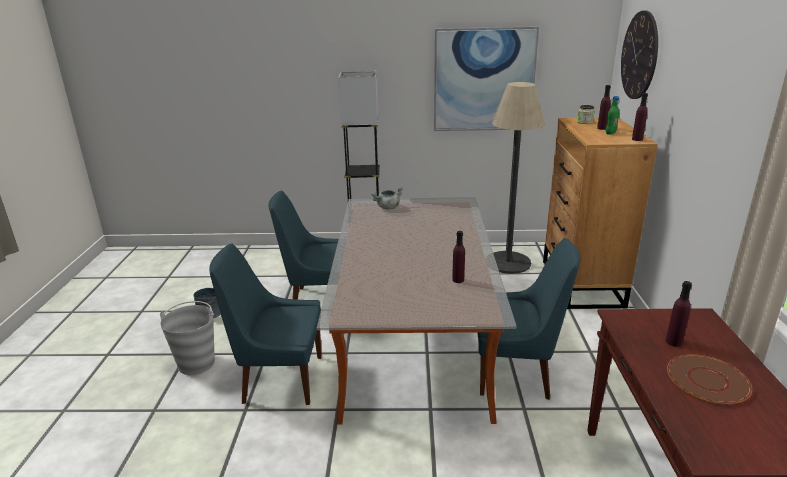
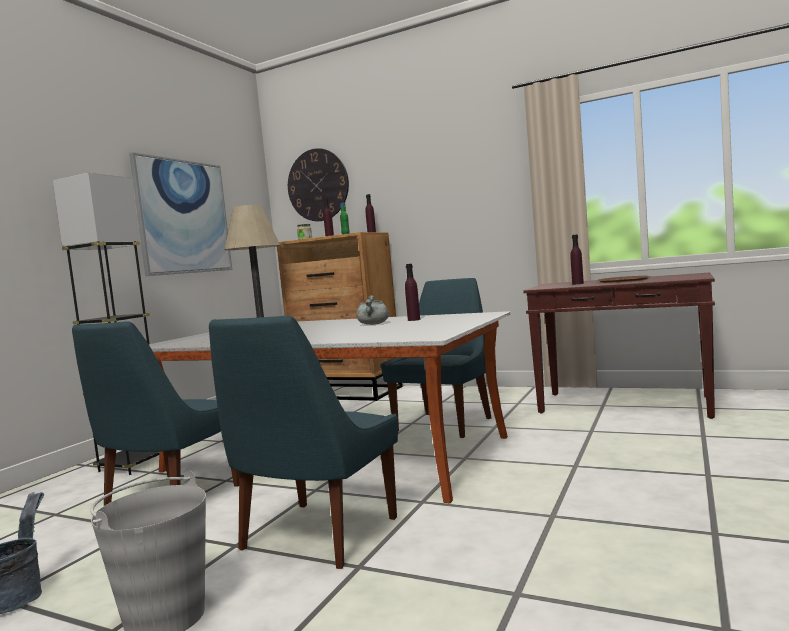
camera: 65 degrees left, 20 degrees down
grey cooking pot [371,187,403,210] -> grey cooking pot moved to [356,295,389,325]

